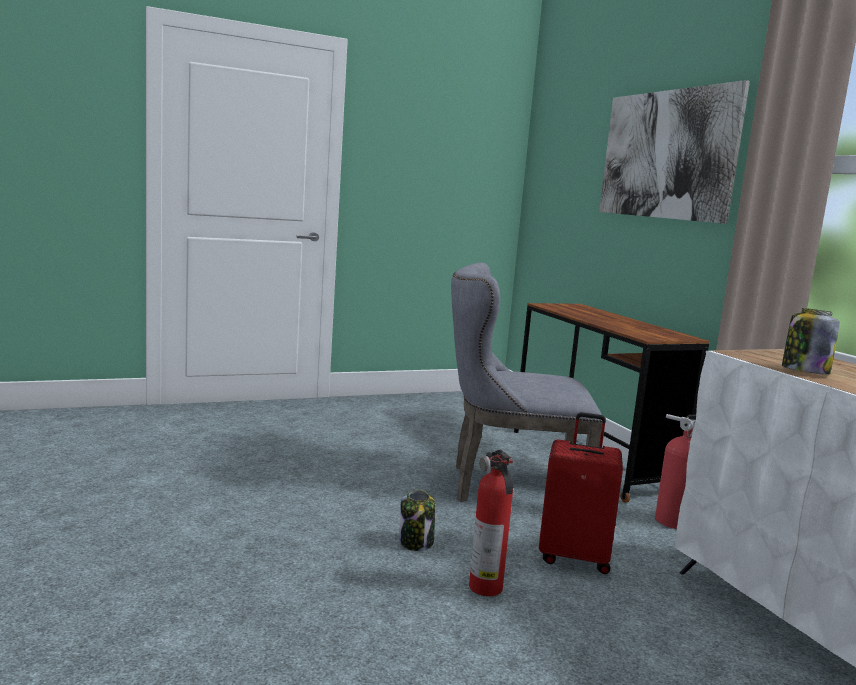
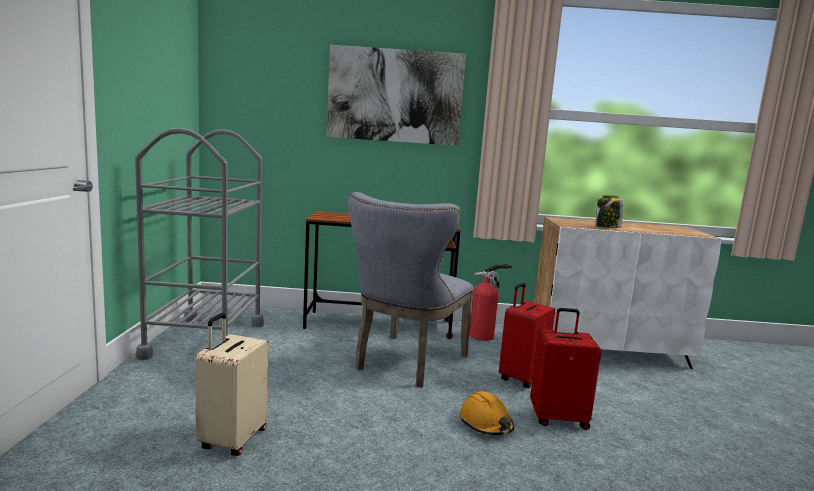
camera: 65 degrees left, 0 degrees up
jar [399,490,435,551] -> orange hard hat [460,391,514,435]
fire extinguisher [469,450,513,596] -> red suitcase [530,308,601,430]
none -> grey cart [135,128,264,360]
none -> beige suitcase [195,313,269,456]

